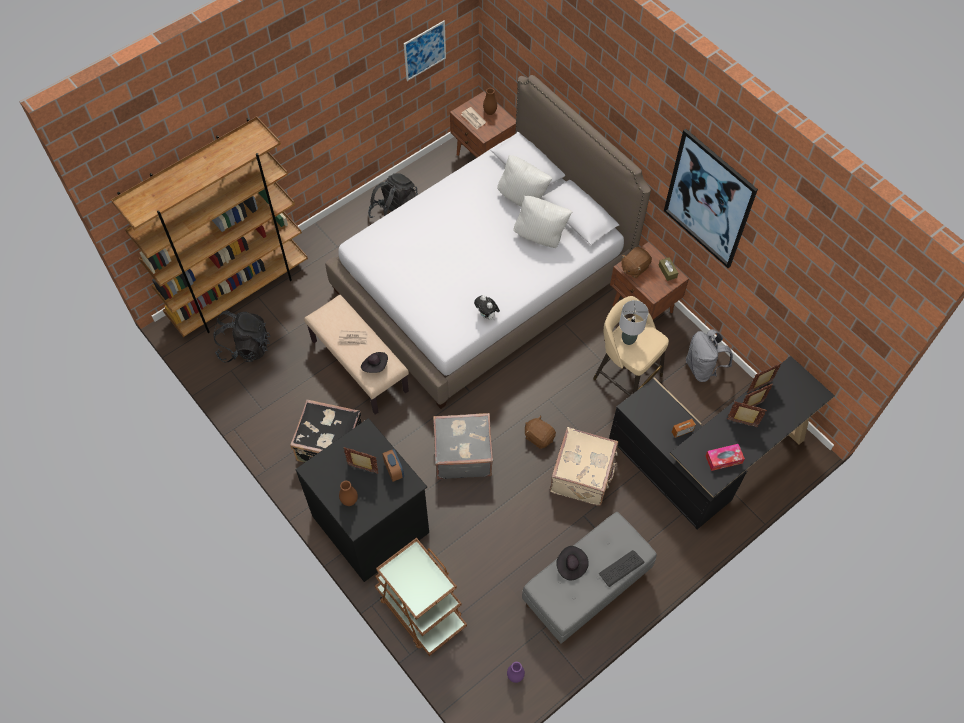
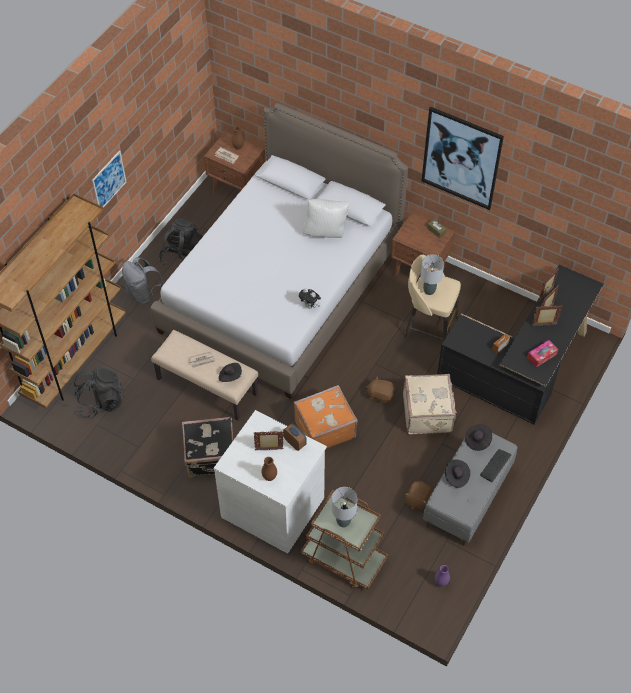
camera: 20 degrees left, 5 degrees down
black dresser [295,418,429,582] -> white dresser [214,410,327,554]
picture [404,21,446,81] -> picture moved to [92,150,126,208]
grey suitcase [433,413,493,479] -> orange suitcase [294,385,358,449]
white pillow [497,155,552,207] -> none
brown plush toy [621,247,652,278] -> brown plush toy moved to [405,481,431,510]
grey backpack [686,329,733,382] -> grey backpack moved to [122,257,164,304]
none -> grey table lamp [332,487,357,528]
none -> black hat [465,424,492,451]

